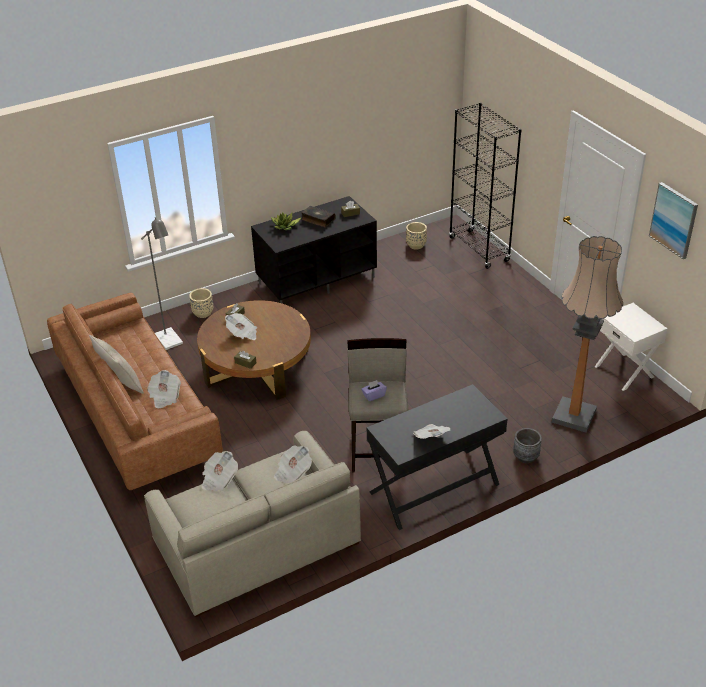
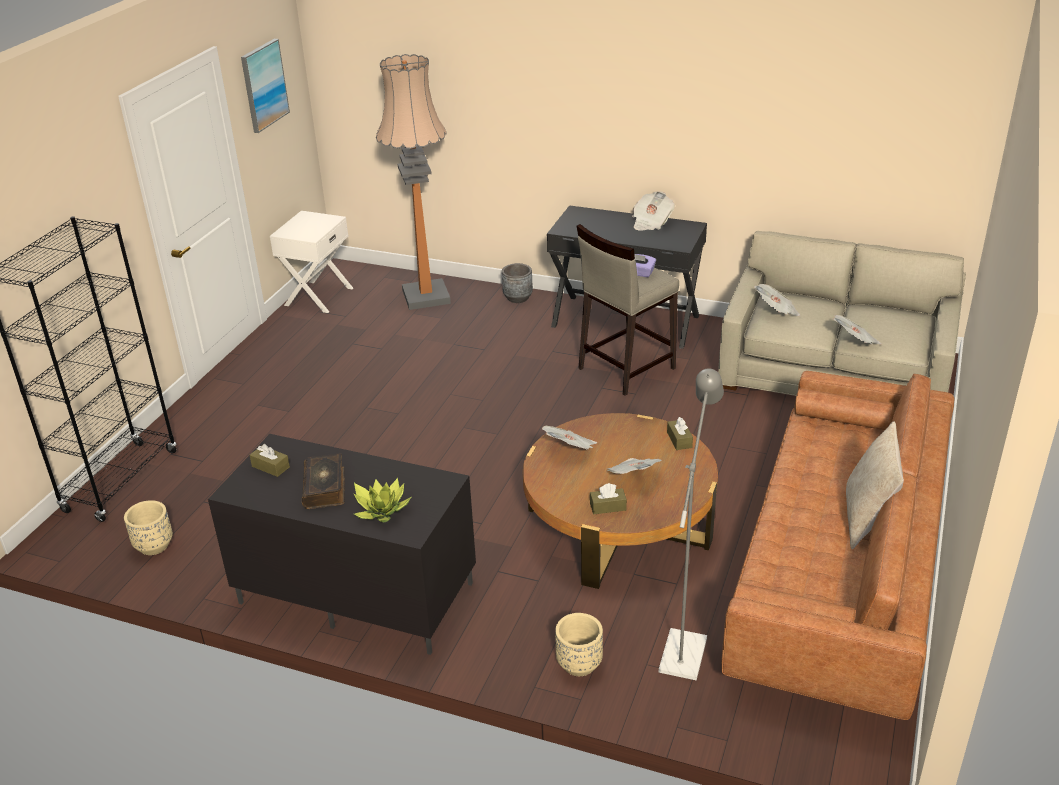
camera: 130 degrees left, 5 degrees down
newspaper [147,370,181,409] -> newspaper moved to [542,426,597,450]

